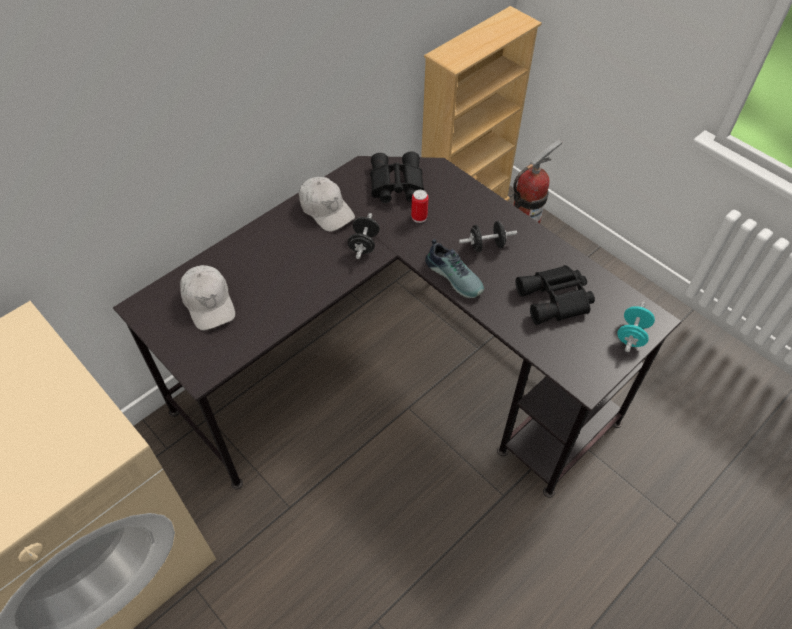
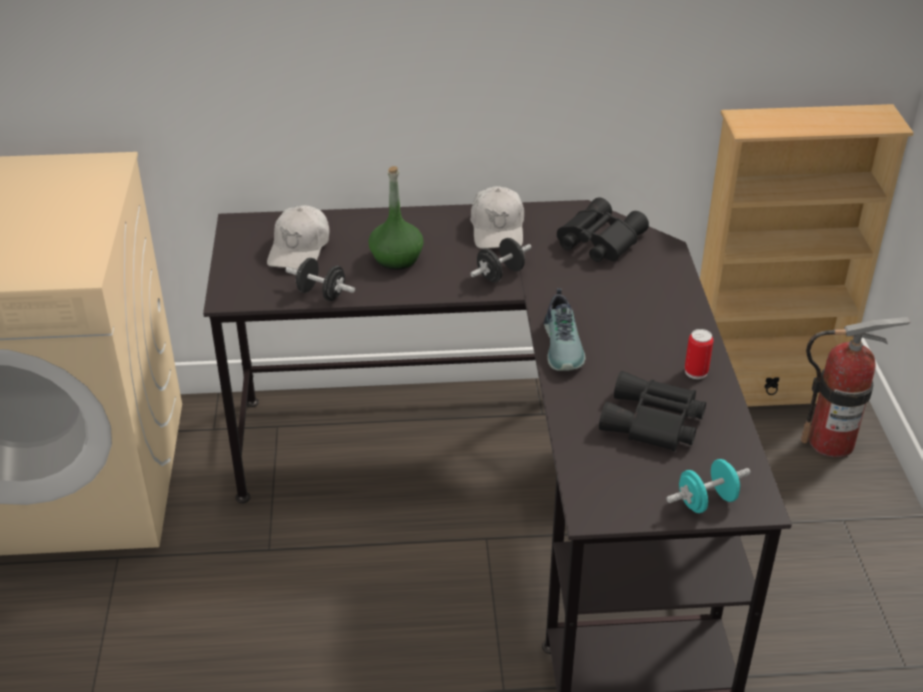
camera: 40 degrees right, 15 degrees down
can [411,190,429,223] -> can moved to [685,329,713,379]
black dumbbell [459,221,517,252] -> black dumbbell moved to [286,258,355,301]
none -> green bottle [368,166,424,270]

